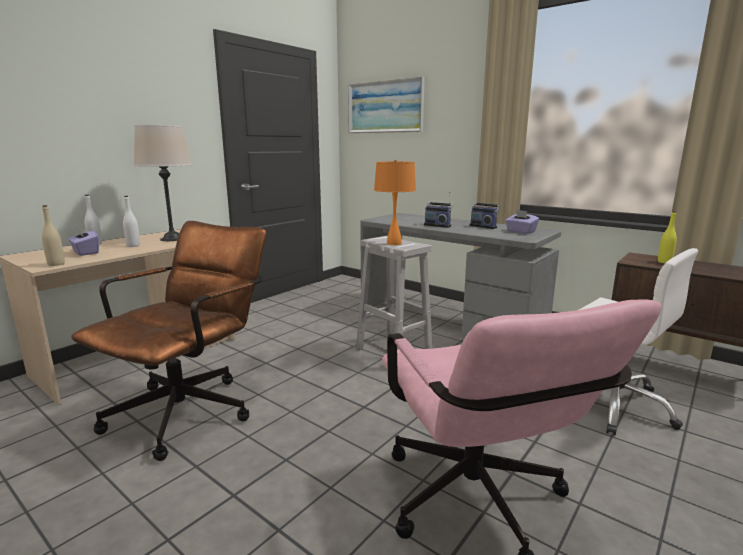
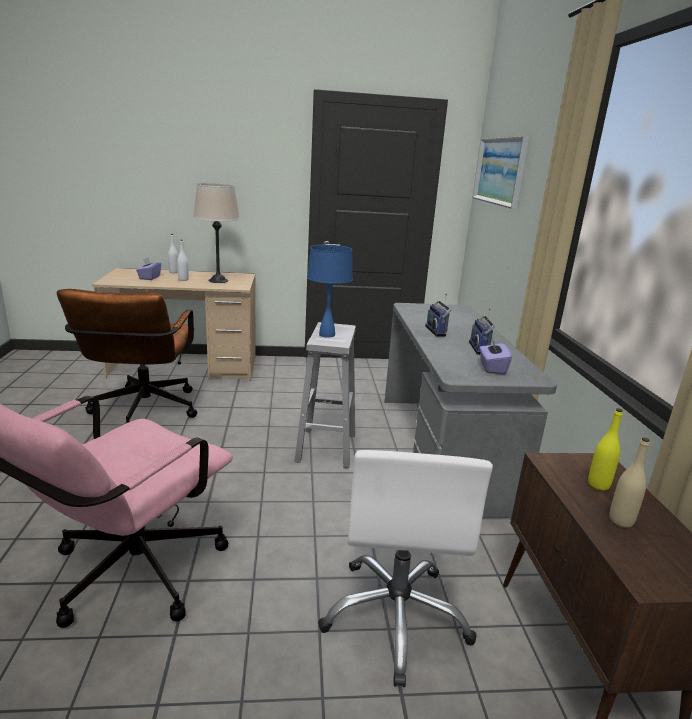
camera: 45 degrees right, 5 degrees up
beige bottle [42,205,65,266] -> beige bottle moved to [609,437,650,528]
brown office chair [71,221,267,461] -> brown office chair turned 105 degrees clockwise [57,289,197,424]
orange table lamp [374,160,416,245] -> blue table lamp [307,245,353,338]

